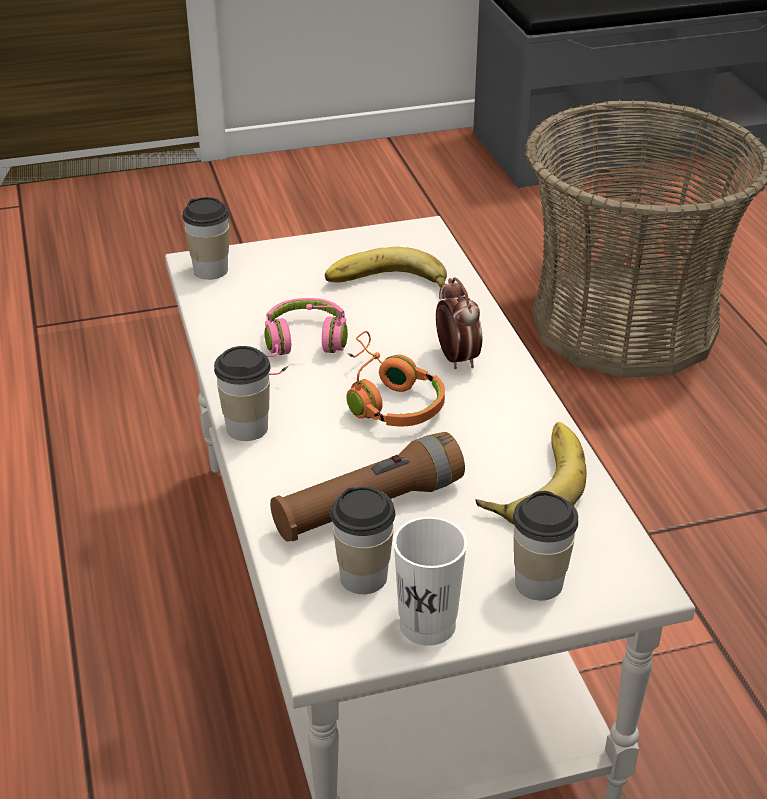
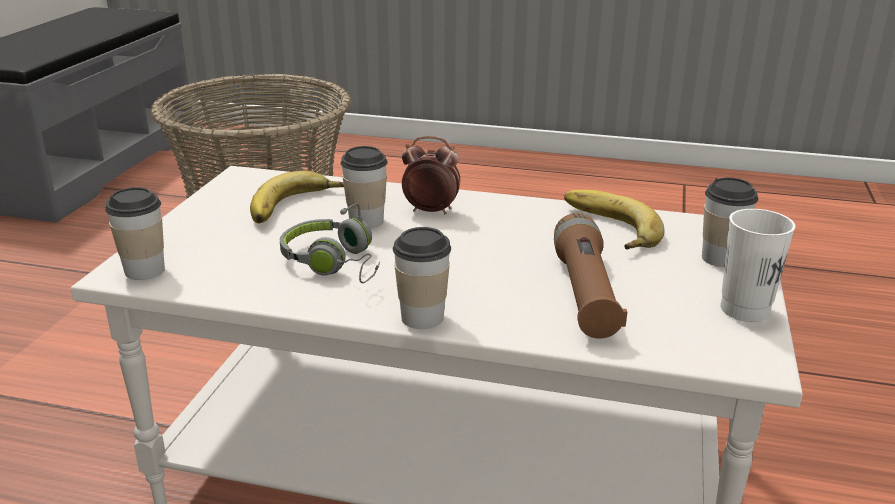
camera: 60 degrees left, 10 degrees down
pink headphones [265,298,348,375] -> grey headphones [280,203,380,283]
cup [331,487,395,594] -> cup moved to [340,146,388,228]
orange headphones [347,331,445,427] -> none

